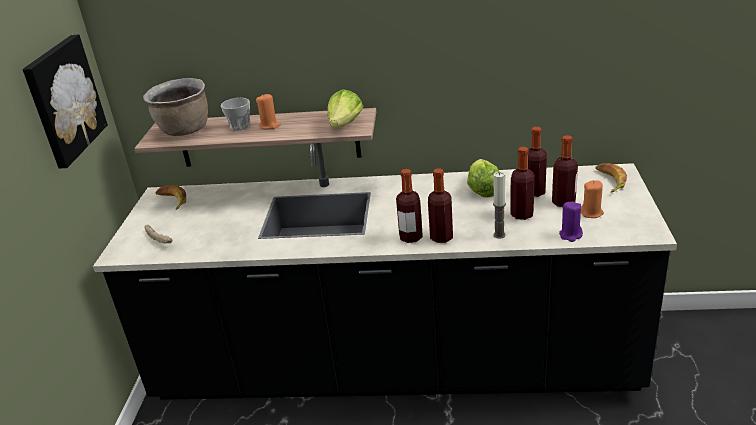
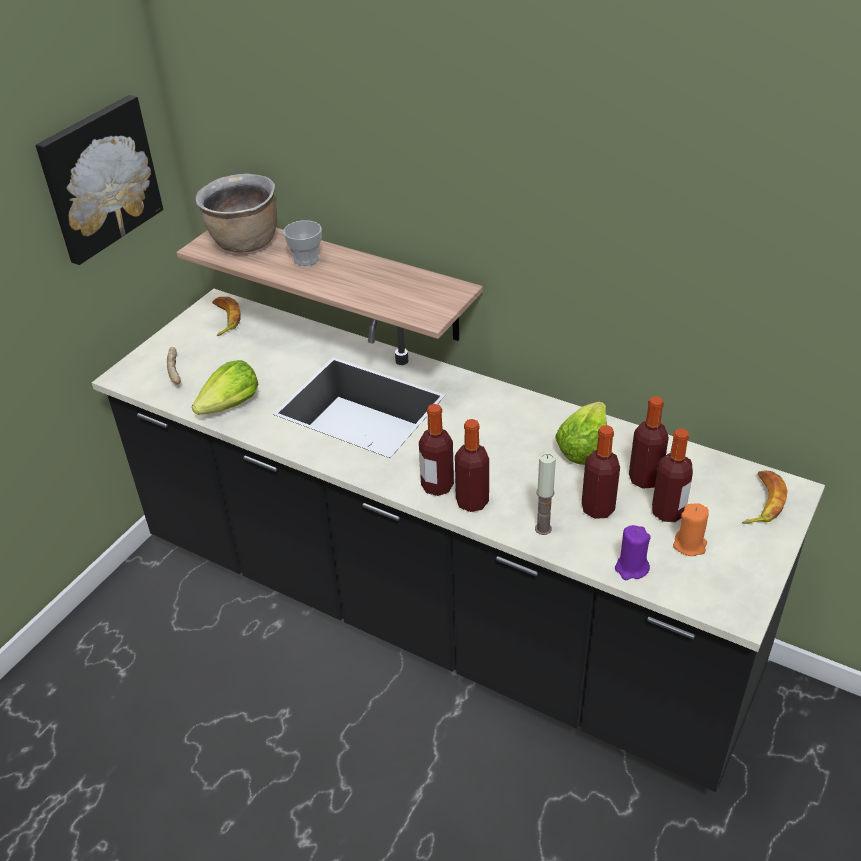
camera: 25 degrees right, 10 degrees up
orange candle [256,94,281,129] -> none
lettuce [328,89,364,127] -> lettuce moved to [192,360,258,415]

